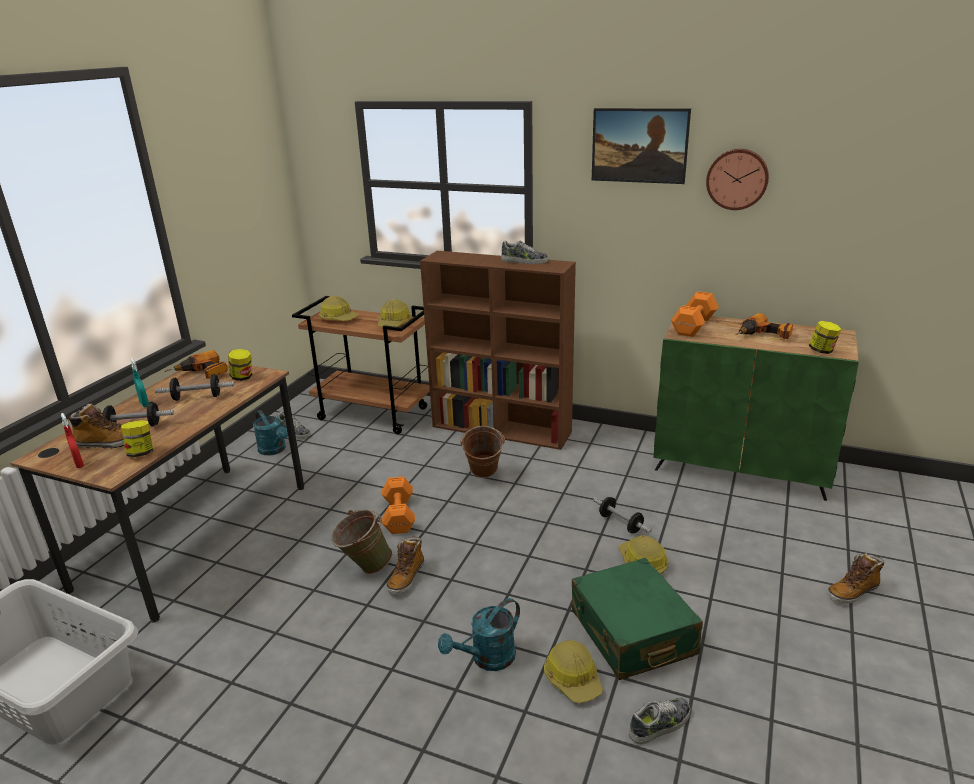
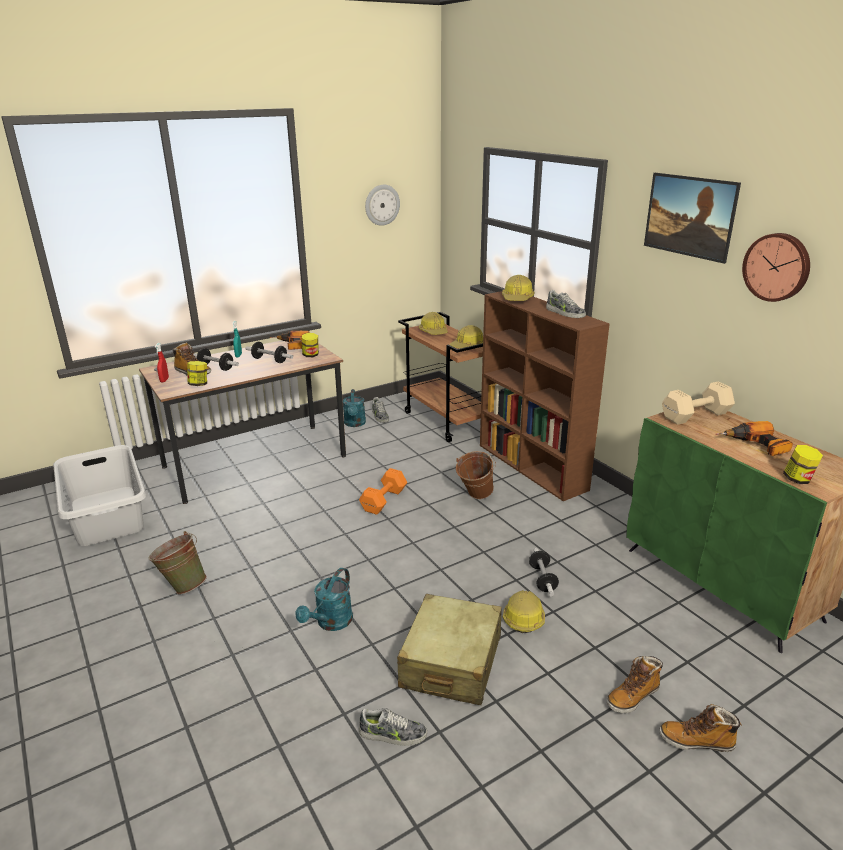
camera: 35 degrees right, 0 degrees up
green bucket [331,509,392,574] -> green bucket moved to [148,531,207,594]
boot [387,537,424,594] -> boot moved to [607,656,663,713]
turquoise watering can [438,598,520,671] -> turquoise watering can turned 60 degrees counterclockwise [296,568,353,631]
hard hat [544,640,603,703] -> hard hat moved to [502,275,534,301]
green suitcase [572,558,703,680] -> beige suitcase [397,594,502,705]
orange dumbbell [671,291,719,337] -> beige dumbbell [662,381,735,425]
none -> wall clock [365,185,400,226]

